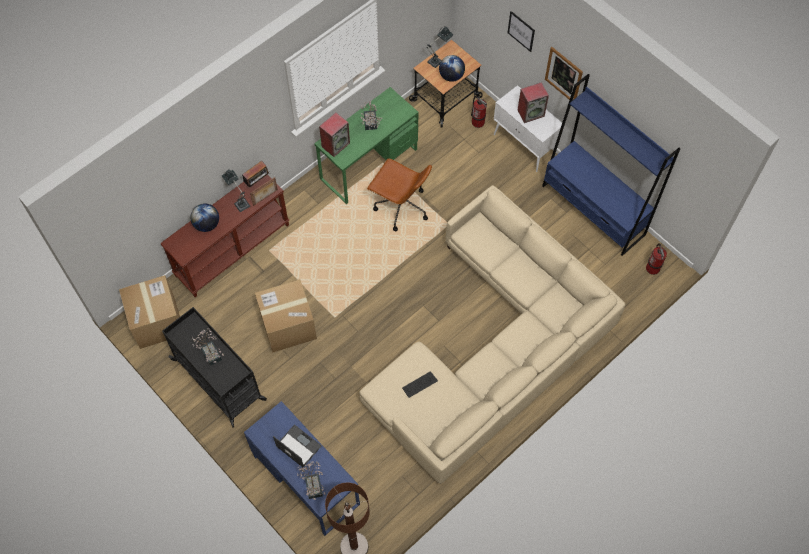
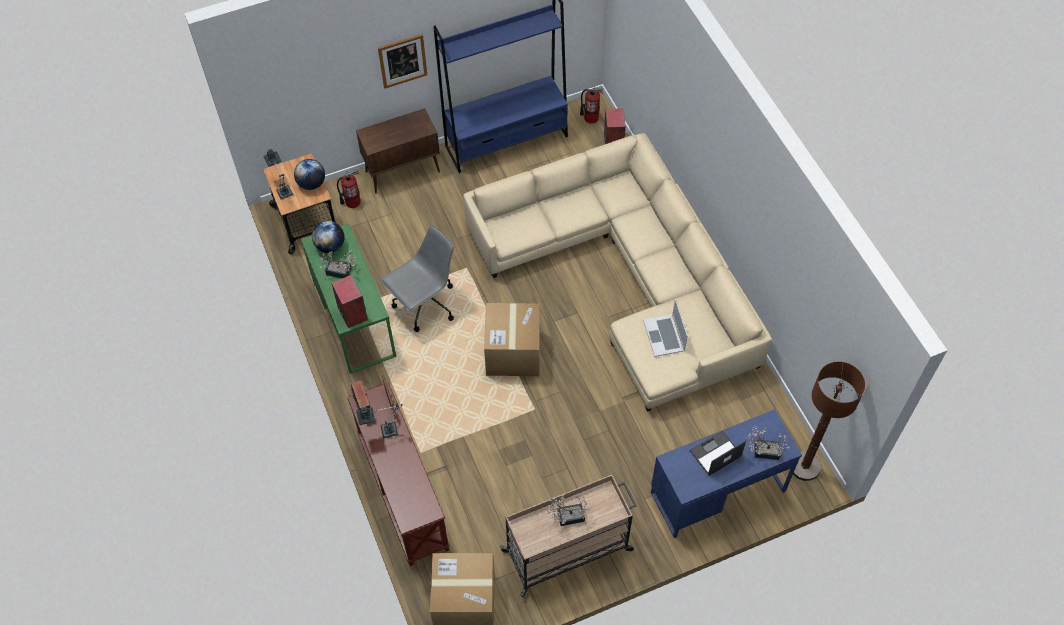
camera: 70 degrees left, 5 degrees down
black cart [162,307,267,428] -> beige cart [499,475,637,597]
globe [190,203,219,232] -> globe moved to [312,221,345,253]
cardboard box [255,279,317,353] -> cardboard box moved to [484,303,540,376]
brown office chair [367,158,432,231] -> grey office chair [381,225,454,332]
keyboard [402,372,438,398] -> laptop [643,299,688,357]
white cabinet [494,85,564,172] -> brown cabinet [356,108,440,194]
picture [508,11,535,52] -> none
speaker [517,82,549,123] -> speaker moved to [604,108,626,144]

